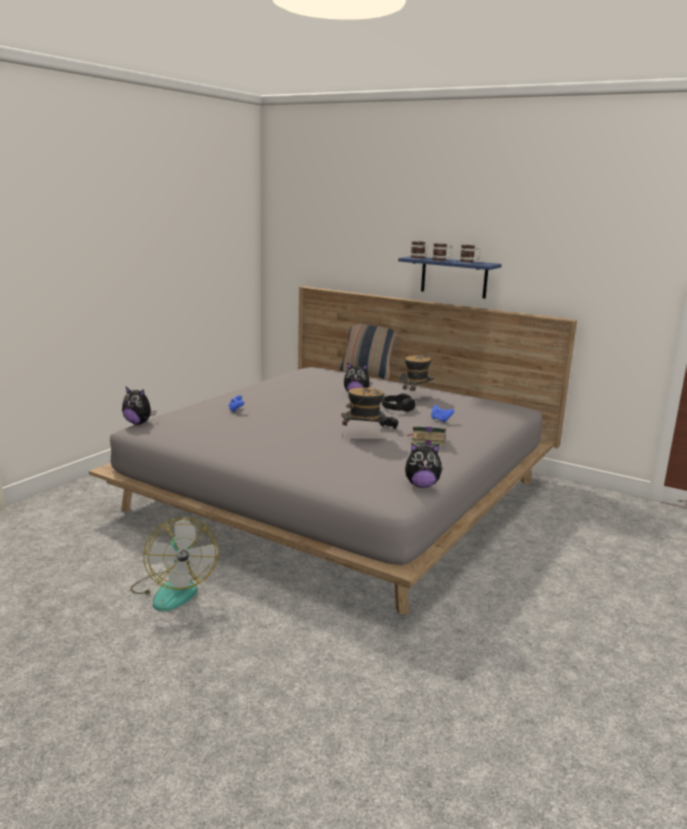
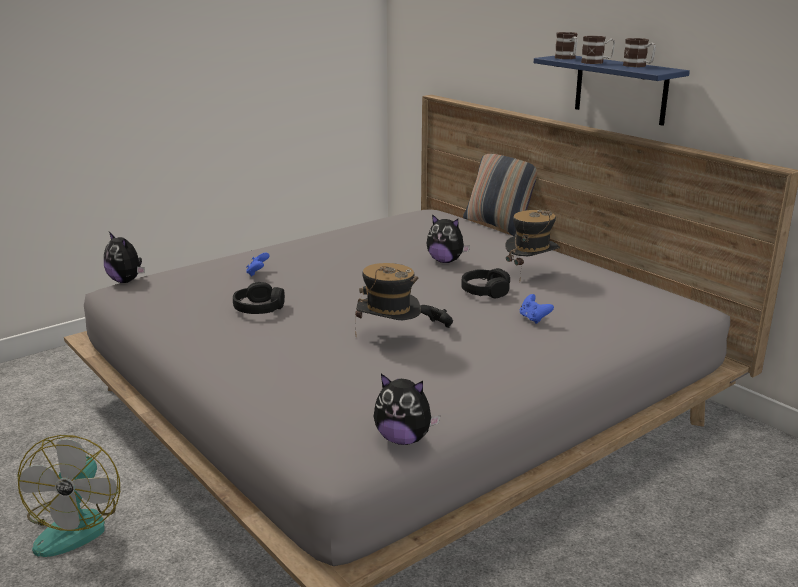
camera: 20 degrees right, 5 degrees up
book [406,426,446,446] -> none
none -> black headphones [233,282,285,314]

